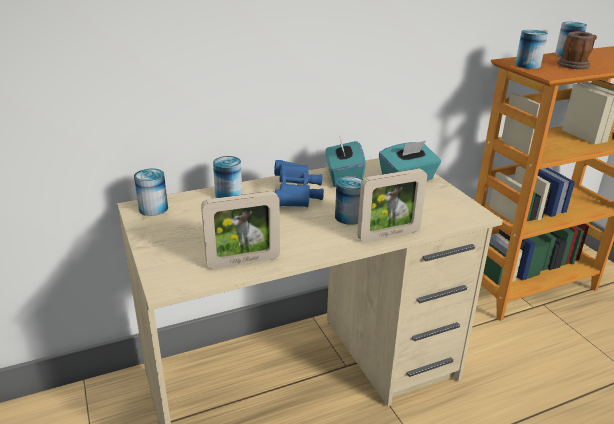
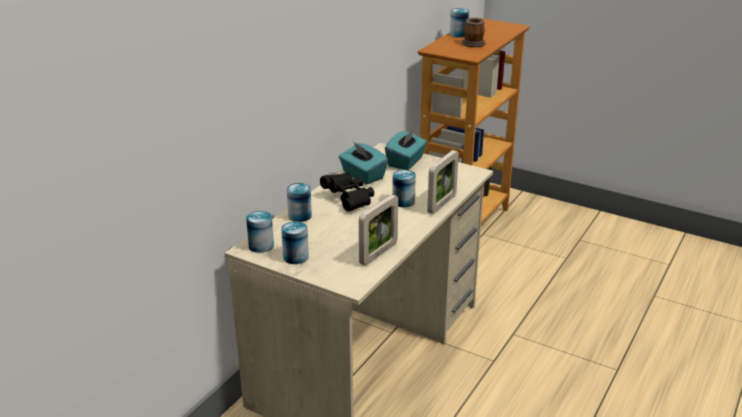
camera: 35 degrees left, 0 degrees up
blue binoculars [274,160,324,207] -> black binoculars [320,173,374,211]
can [515,30,548,69] -> can moved to [281,221,309,264]

